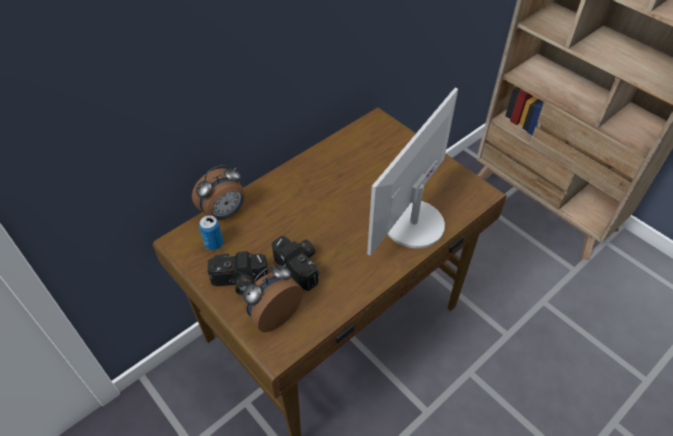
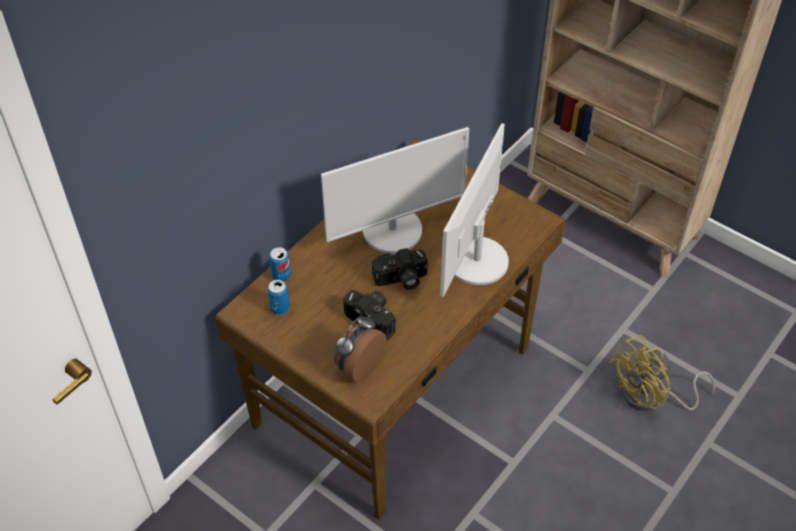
camera: 10 degrees left, 0 degrees up
alarm clock [192,165,245,220] -> can [269,247,291,282]
camera [207,251,268,295] -> camera moved to [372,248,428,290]
none -> monitor [321,127,469,254]
none -> yellow fan [609,335,715,411]

